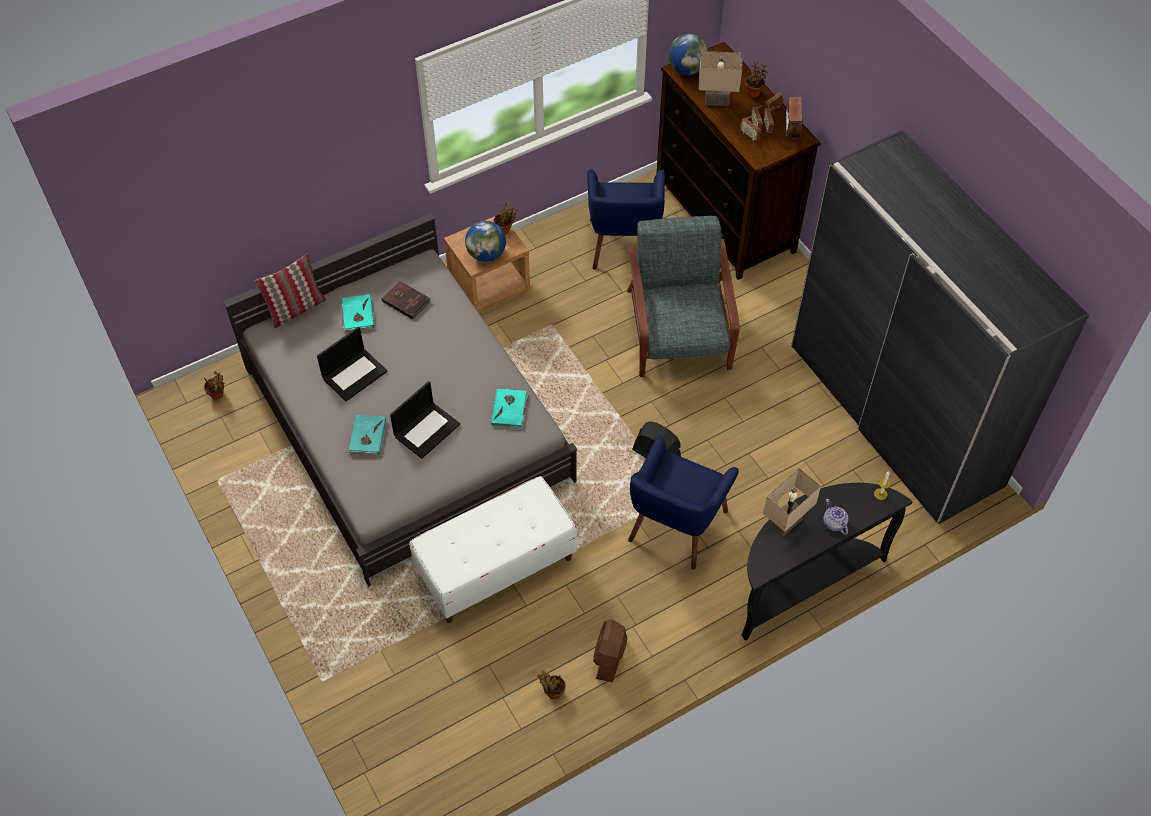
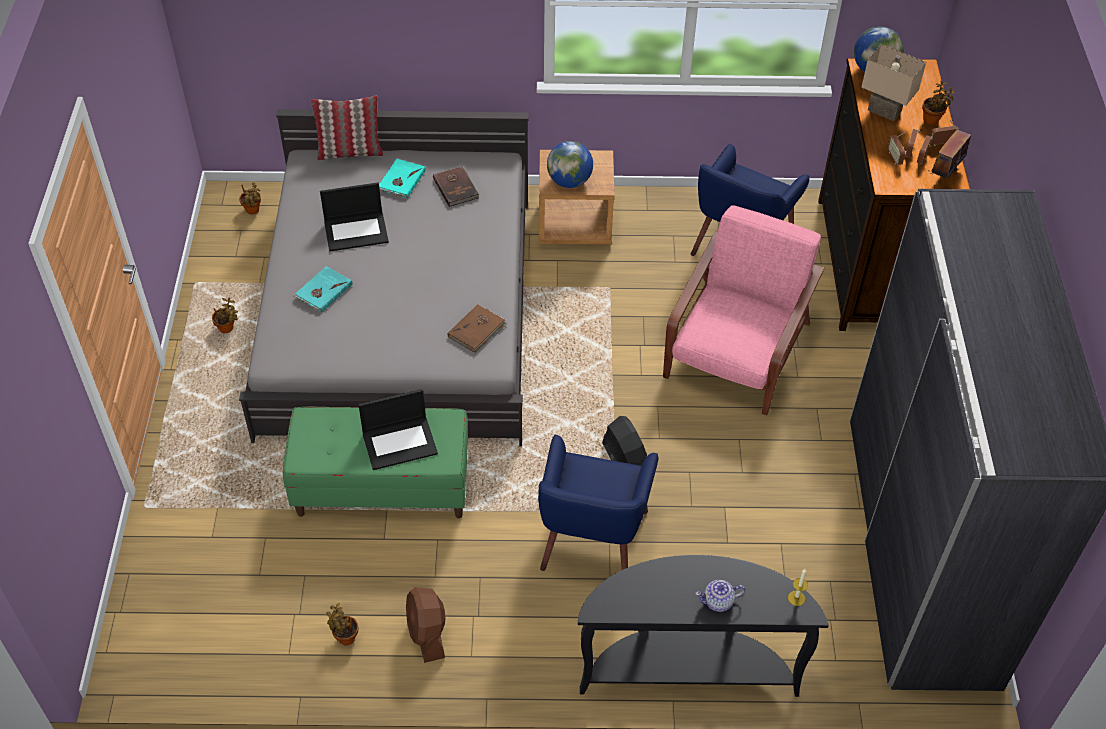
camera: 30 degrees right, 5 degrees down
laptop [390,381,460,459] -> laptop moved to [358,389,438,470]
white bench [409,476,577,623] -> green bench [283,407,468,518]
turquoise book [491,389,529,428] -> brown book [447,304,508,353]
potted plant [493,202,517,235] -> potted plant moved to [212,298,238,333]
brown fan [593,619,627,683] -> brown fan turned 60 degrees counterclockwise [406,587,445,663]
grey armchair [627,216,740,377] -> pink armchair [663,205,825,415]
blue armchair [628,436,739,570] -> blue armchair turned 45 degrees counterclockwise [538,435,658,571]
beige table lamp [763,468,821,536] -> none
teapot [823,499,848,535] -> teapot turned 105 degrees counterclockwise [695,580,745,612]

